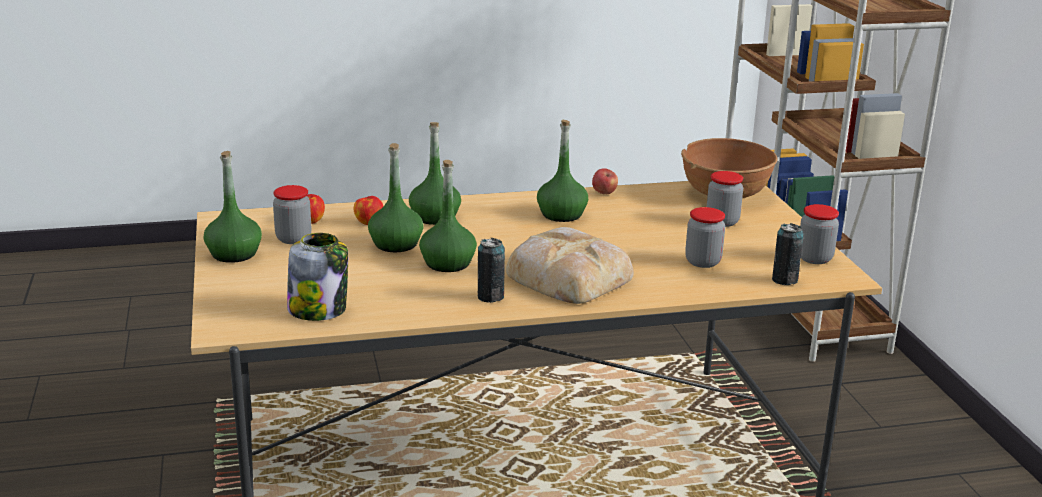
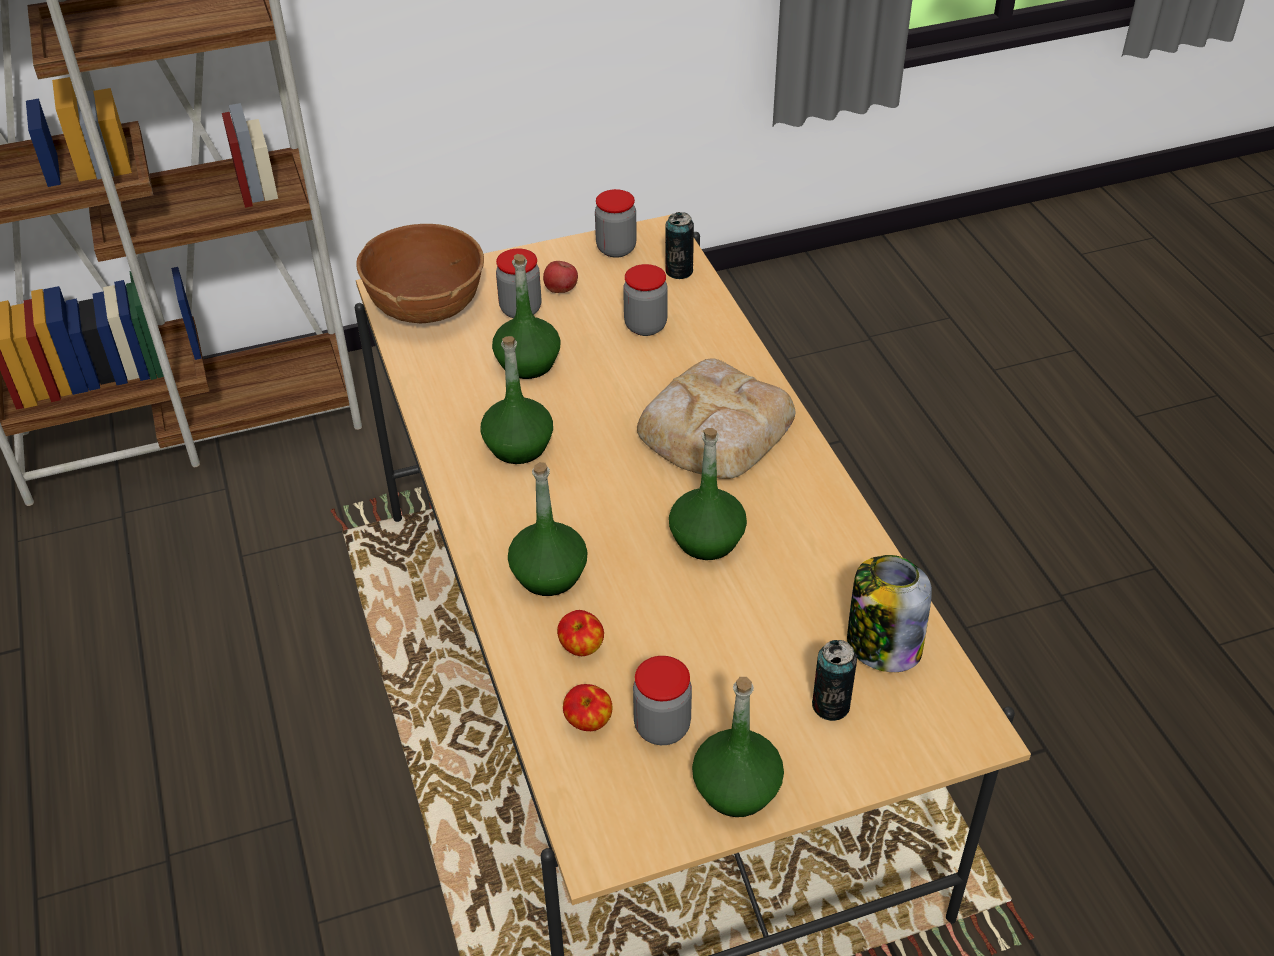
camera: 95 degrees left, 20 degrees up
green bottle [368,143,424,252] -> green bottle moved to [492,254,561,379]
can [478,238,505,303] -> can moved to [812,640,857,721]
apple [592,168,618,194] -> apple moved to [543,261,578,293]

